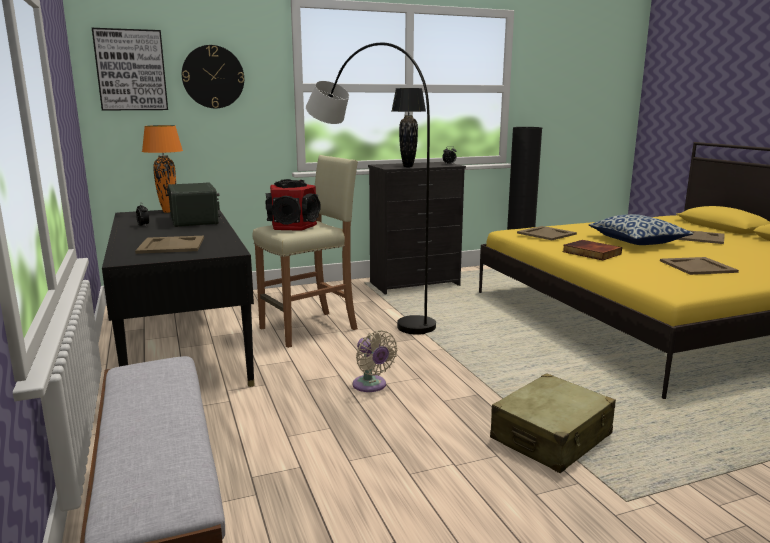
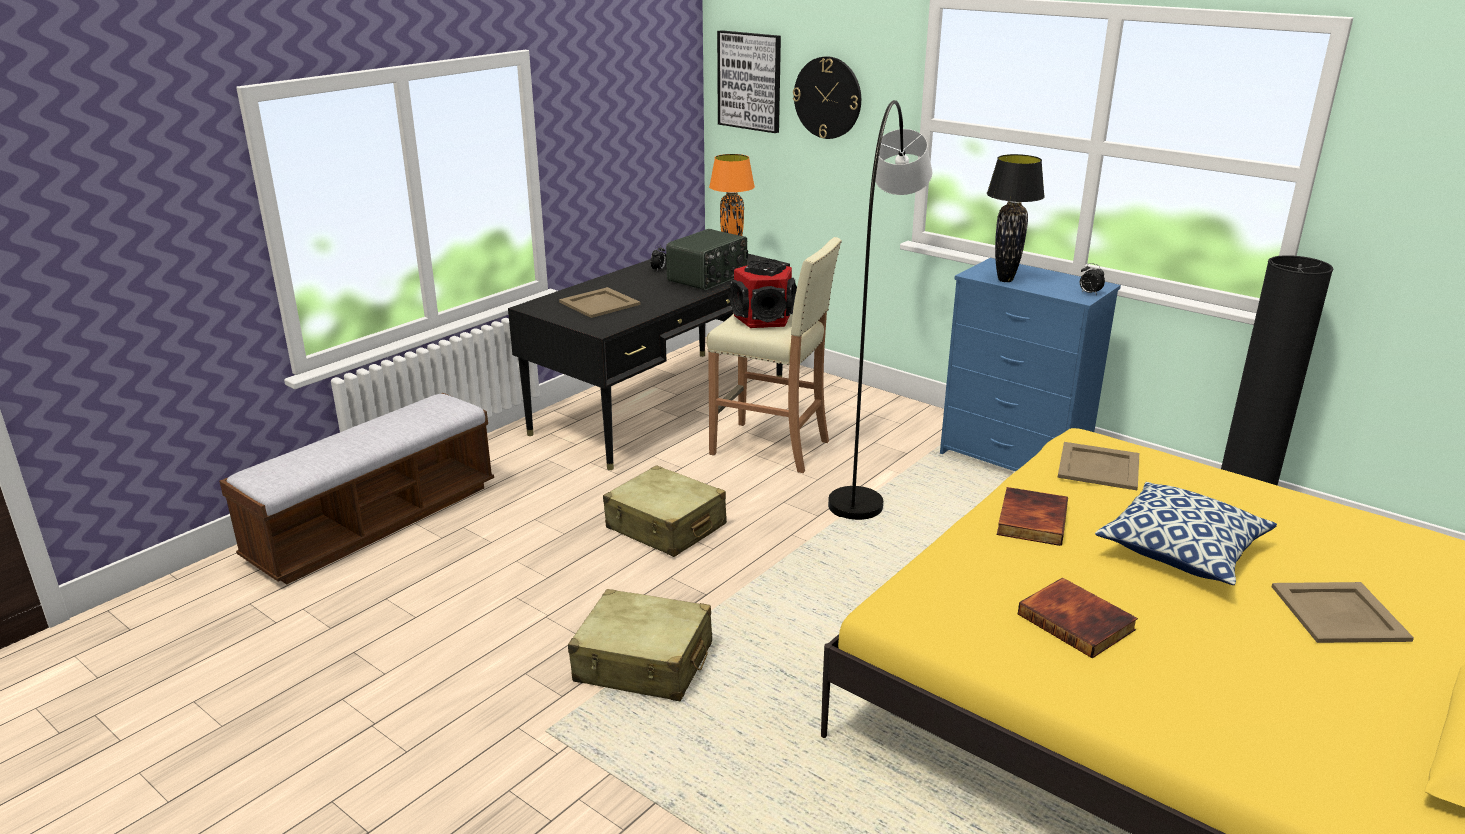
camera: 60 degrees right, 10 degrees up
beige fan [353,330,398,392] -> beige suitcase [603,465,727,557]
black dresser [368,162,466,295] -> blue dresser [940,258,1121,471]
beige tray [660,257,739,275] -> book [1018,577,1138,658]

